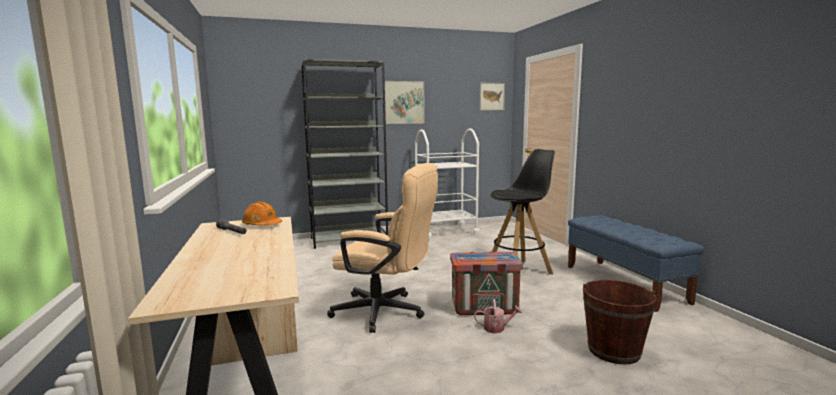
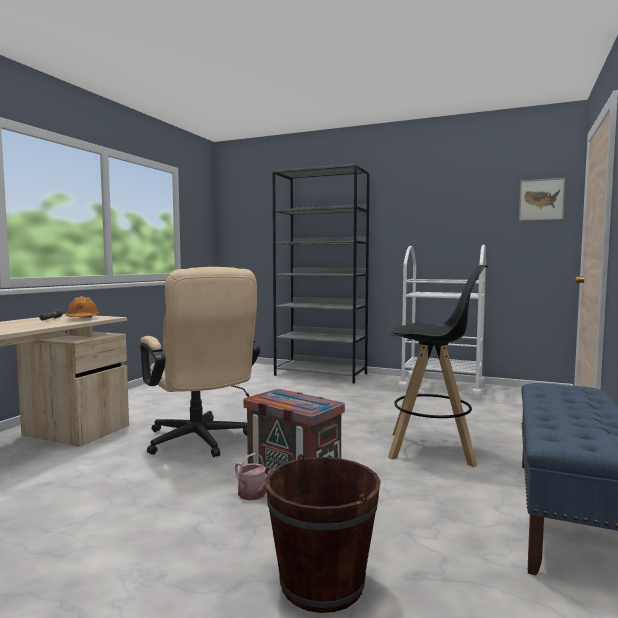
camera: 40 degrees right, 5 degrees down
picture [385,81,425,124] -> none

